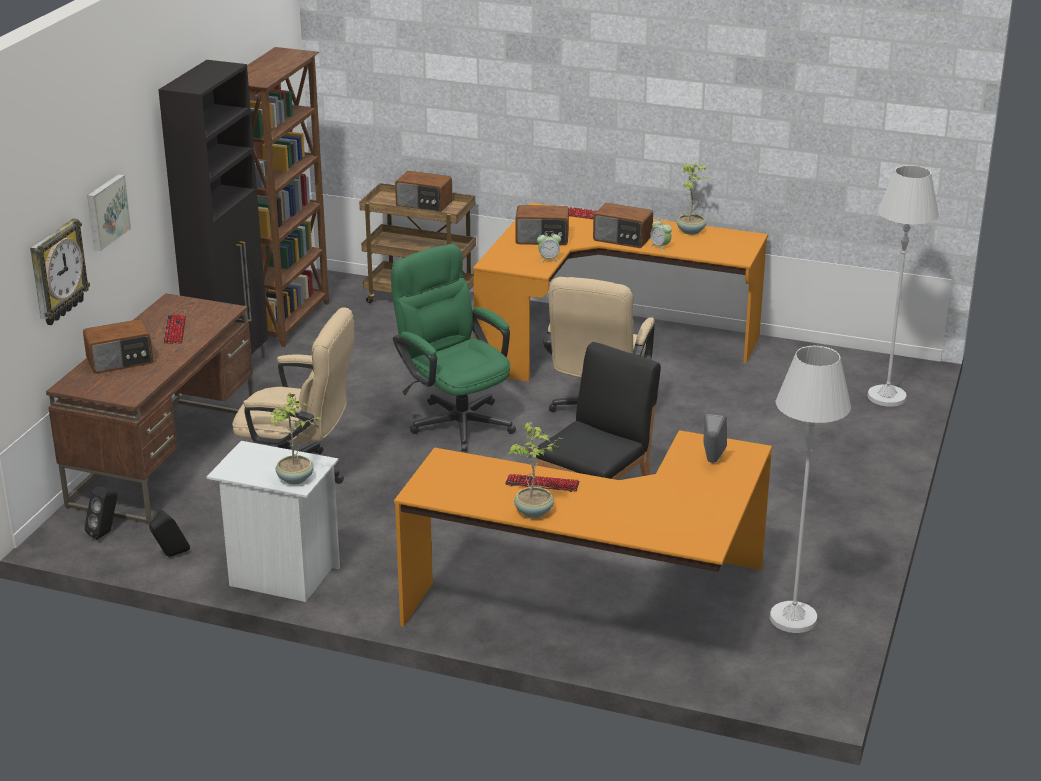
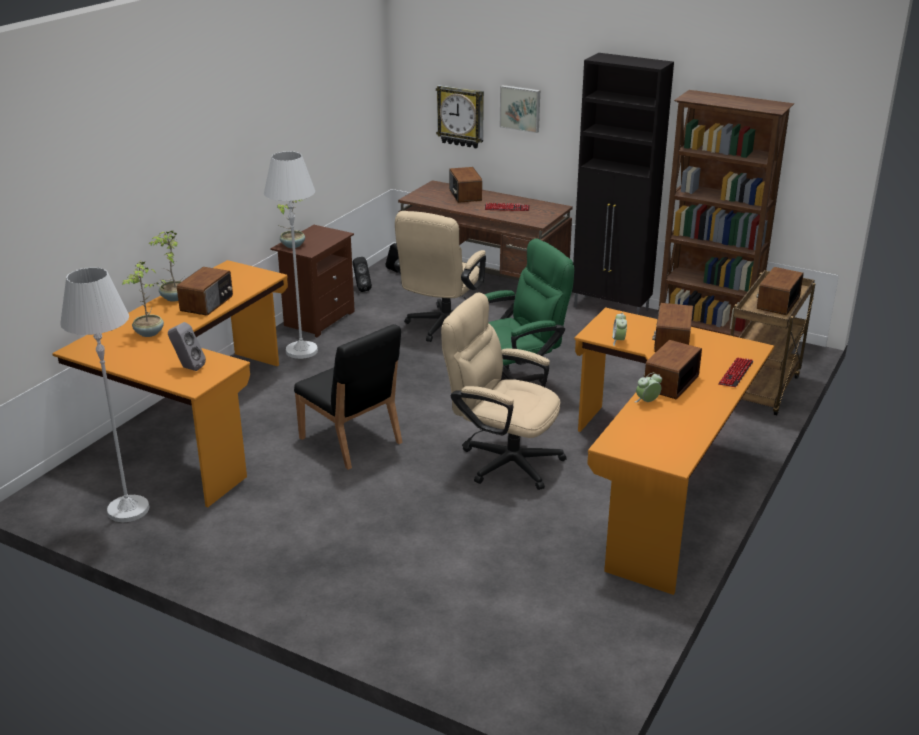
camera: 100 degrees right, 0 degrees up
white nightstand [207,441,340,602] -> brown nightstand [270,225,355,337]
keyboard [505,474,580,492] -> radio [177,267,233,316]
potted plant [677,162,710,235] -> potted plant moved to [122,260,167,337]
white floor lamp [868,165,939,407] -> white floor lamp moved to [264,151,318,359]

